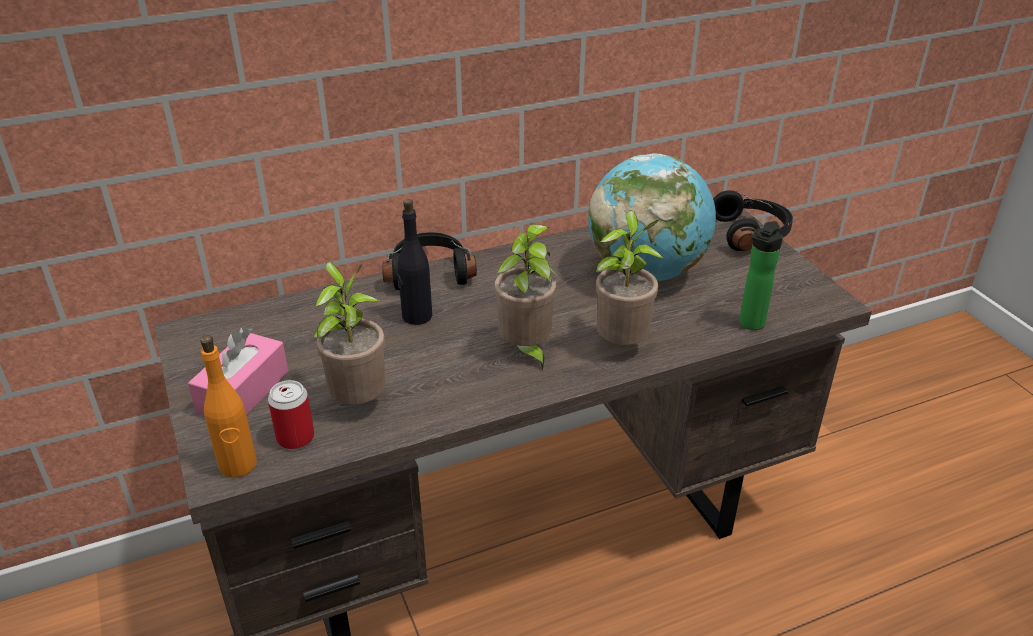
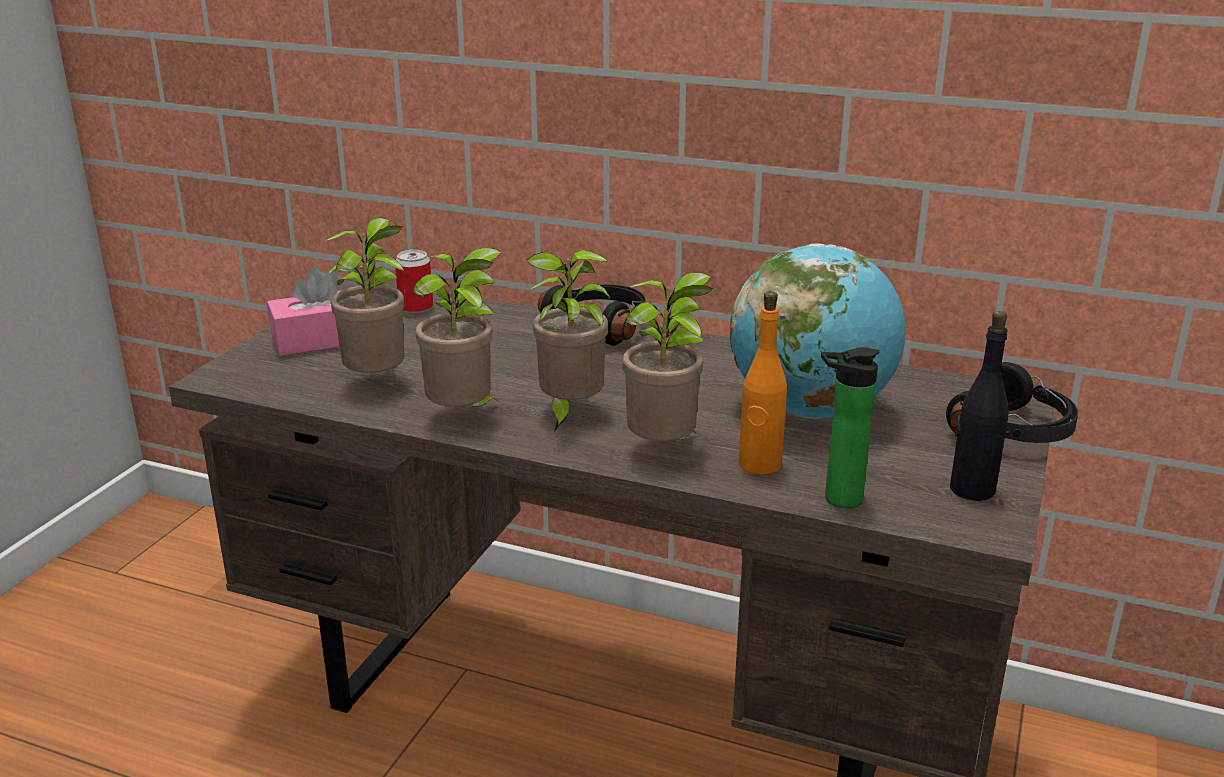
camera: 45 degrees right, 10 degrees down
orange bottle [200,335,257,478] -> orange bottle moved to [739,291,787,475]
can [268,380,315,449] -> can moved to [395,250,433,313]
black bottle [397,199,432,325] -> black bottle moved to [950,311,1008,501]
none -> potted plant [412,248,502,407]

